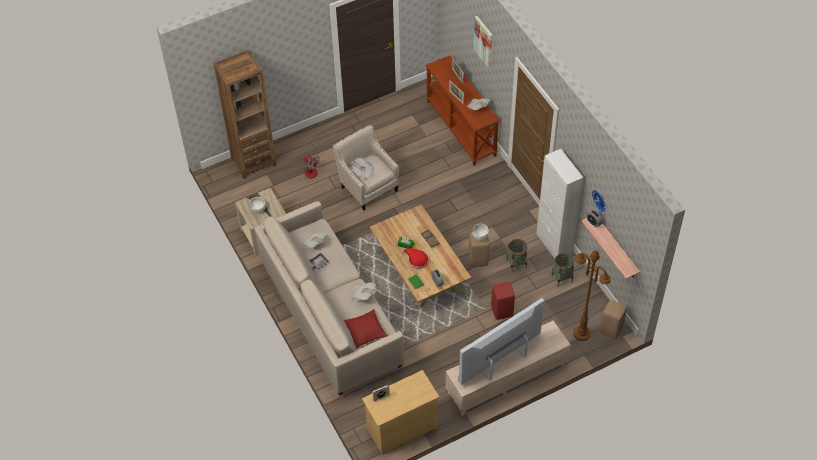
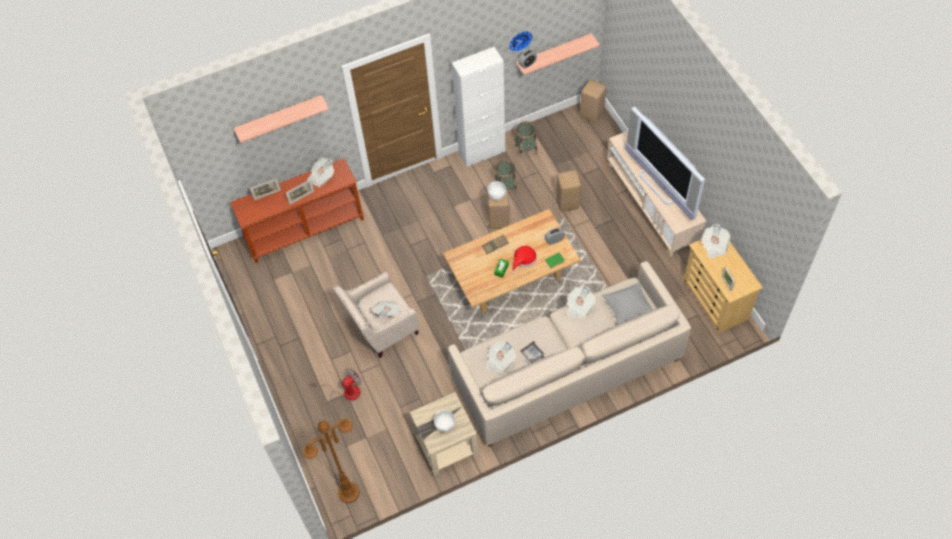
camera: 85 degrees left, 5 degrees up
brown bookcase [213,50,277,179] -> none
red pillow [344,309,387,348] -> grey pillow [602,282,653,325]
picture [473,16,492,69] -> shelf [234,95,329,143]
red stool [491,282,515,320] -> beige stool [556,170,581,212]
brown floor lamp [573,250,611,341] -> brown floor lamp moved to [303,418,360,503]
none -> newspaper [701,224,731,258]

